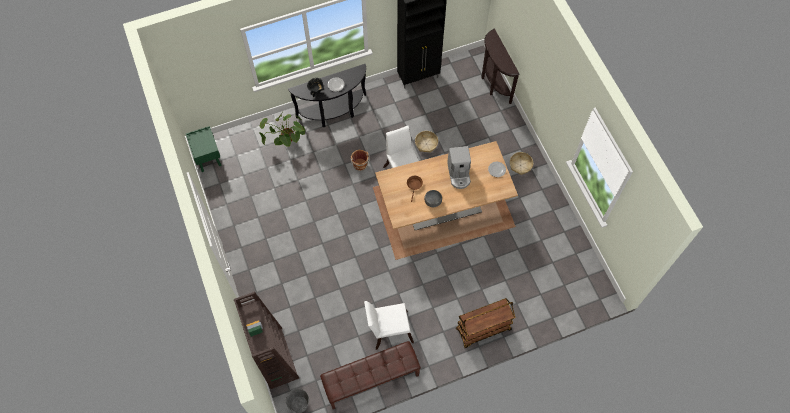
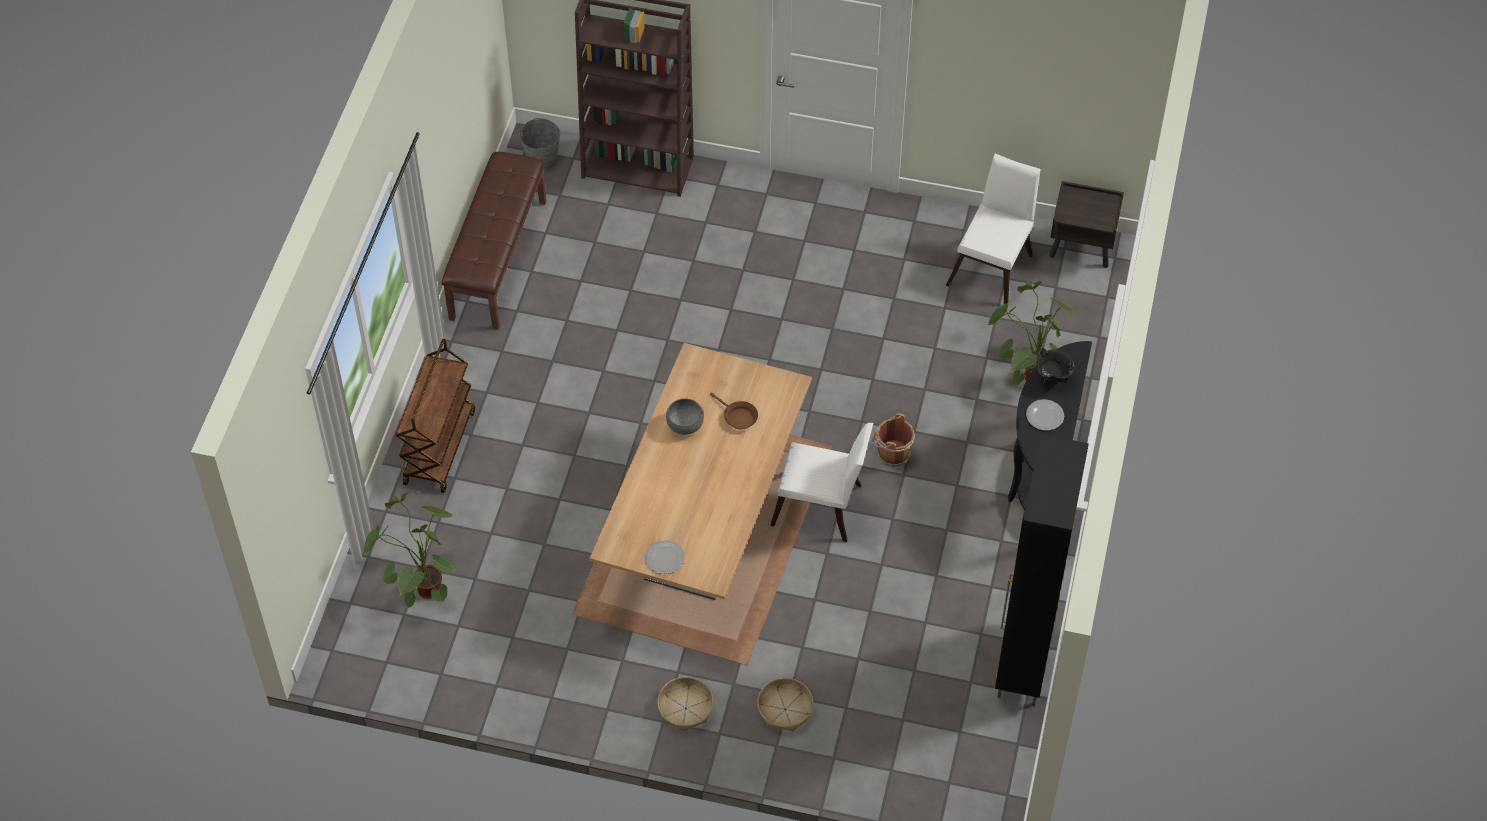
camera: 125 degrees right, 10 degrees down
green nightstand [186,126,221,172] -> brown nightstand [1049,181,1124,268]
white chair [364,301,414,350] -> white chair moved to [946,154,1041,304]
basket [415,131,438,153] -> basket moved to [757,678,813,731]
coffee machine [447,146,471,189] -> none
brown console table [481,29,520,104] -> none
none -> potted plant [364,493,456,608]

